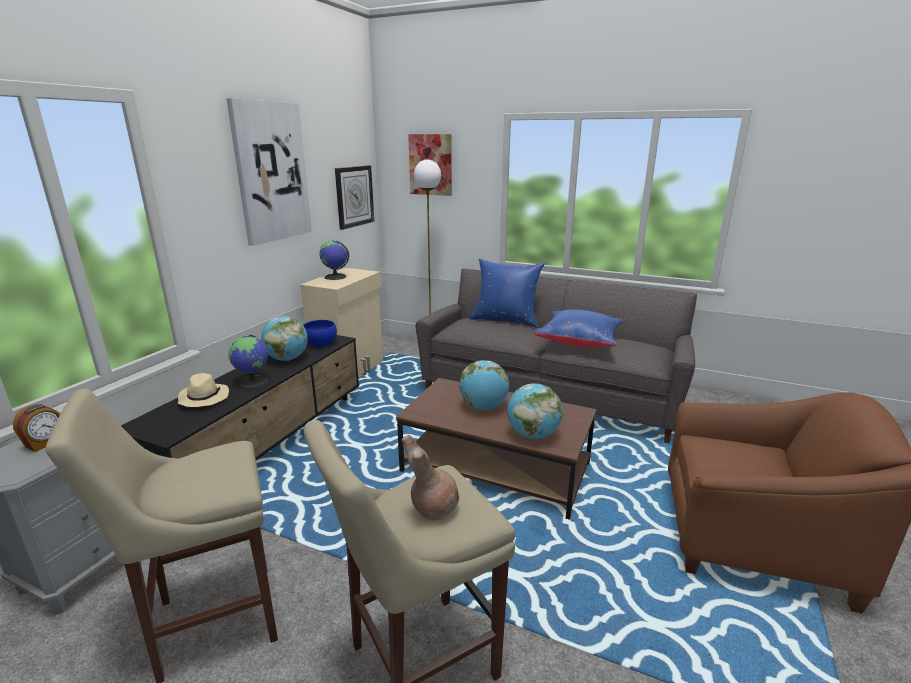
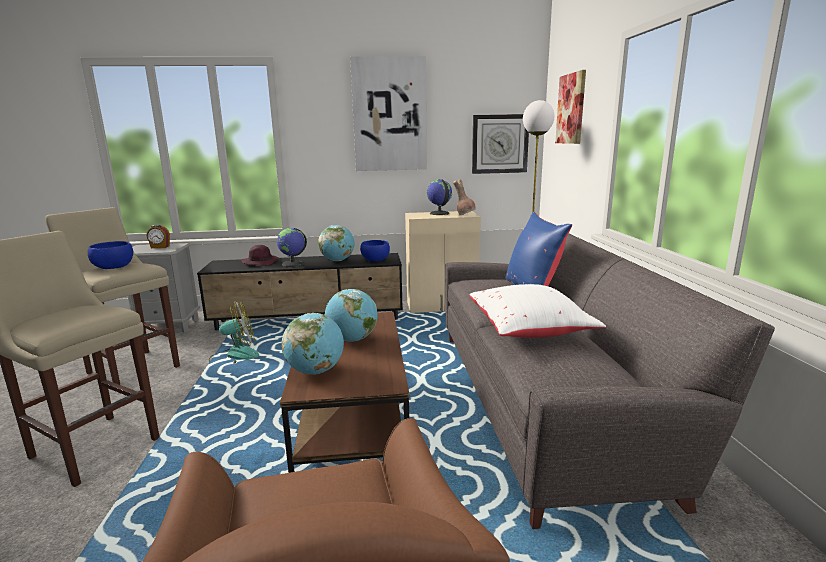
camera: 60 degrees right, 5 degrees down
beige hat [178,373,229,407] -> purple hat [241,245,279,266]
brown vase [402,435,459,521] -> brown vase moved to [453,179,476,215]
blue pillow [534,309,624,347] -> white pillow [469,284,606,338]
none -> blue bowl [88,241,133,269]
none -> fan [209,301,259,364]

